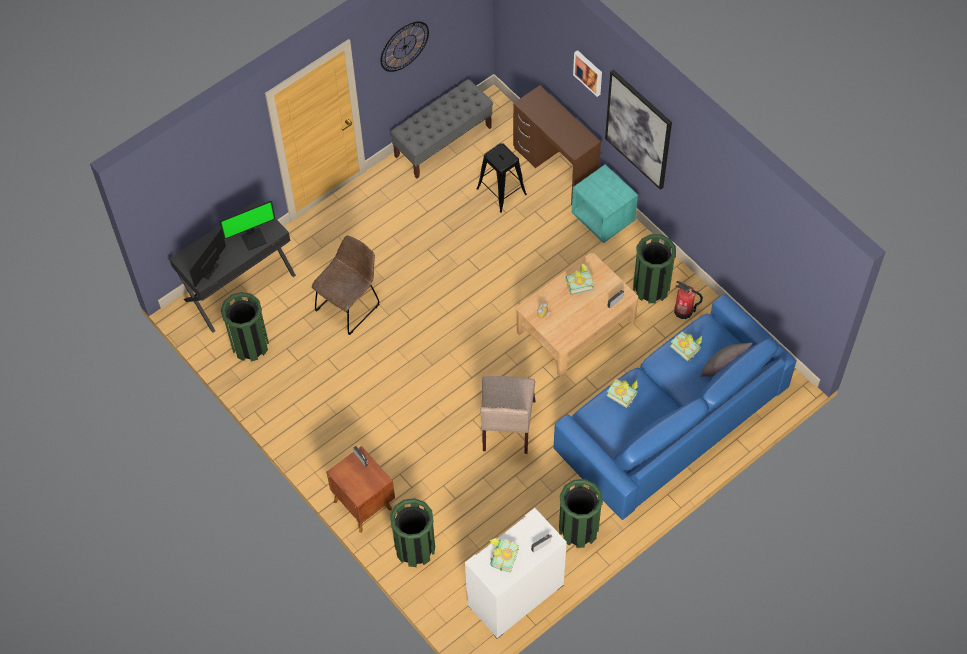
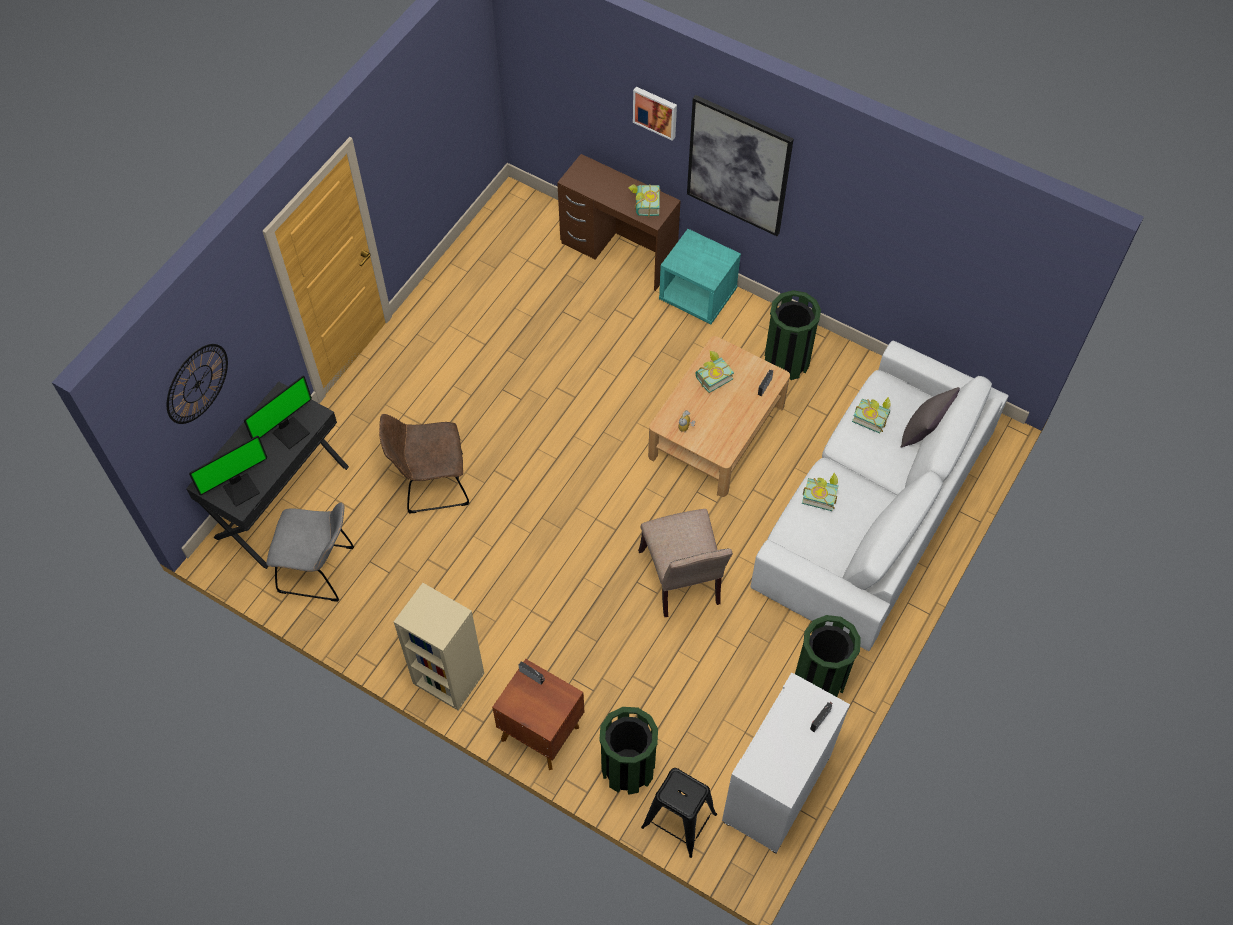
camera: 20 degrees left, 0 degrees up
monitor [190,229,226,287] -> monitor turned 135 degrees counterclockwise [189,436,267,507]
green trash can [221,292,269,361] -> grey chair [266,502,354,602]
brown chair [312,235,380,335] -> brown chair turned 120 degrees counterclockwise [379,414,469,514]
wall clock [381,21,429,72] -> wall clock moved to [167,344,228,424]
grey bench [390,79,493,179] -> none
black stool [477,143,527,213] -> black stool moved to [641,768,717,858]
book [490,538,519,573] -> book moved to [628,184,660,217]
blue sofa [554,294,796,520] -> white sofa [750,341,1009,651]
fire extinguisher [674,281,703,319] -> none
none -> beige bookcase [394,583,484,710]

